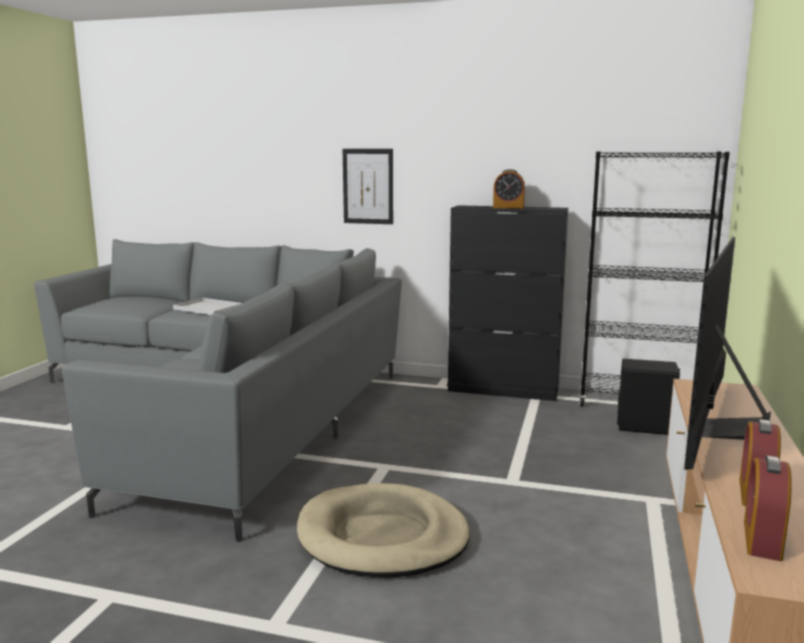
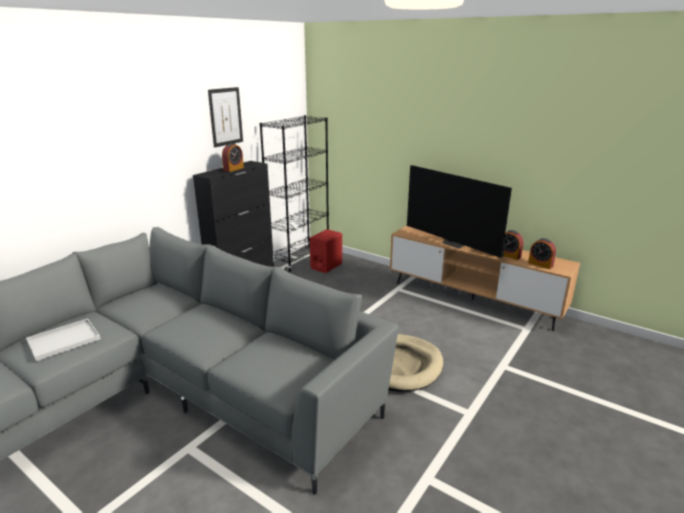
camera: 70 degrees left, 10 degrees up
picture [343,149,393,224] -> picture moved to [208,87,243,148]
black speaker [617,359,680,435] -> red speaker [310,229,342,273]

